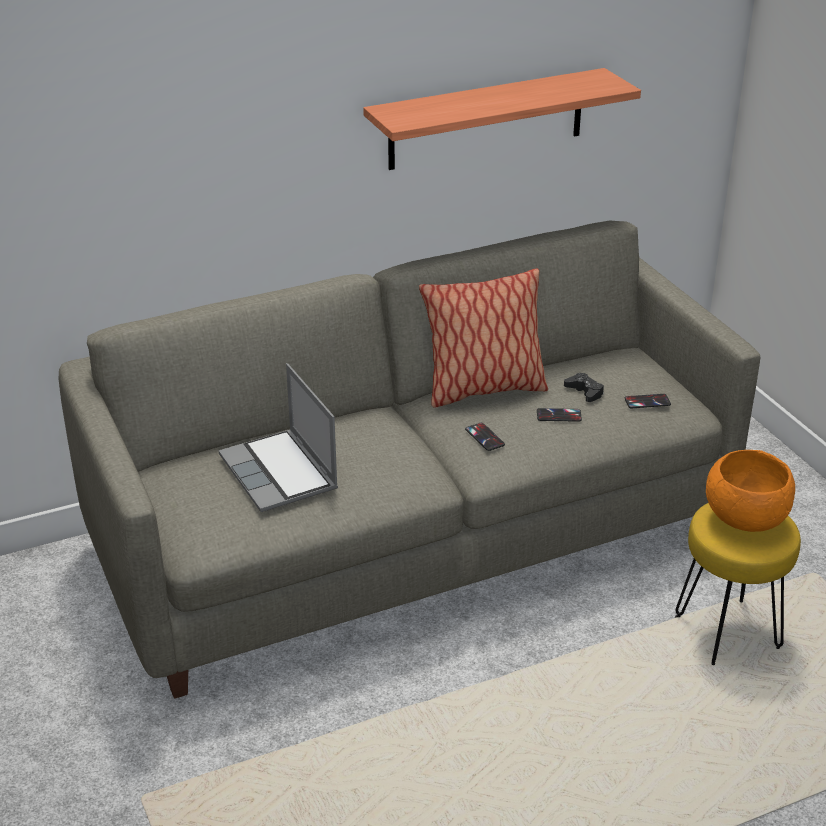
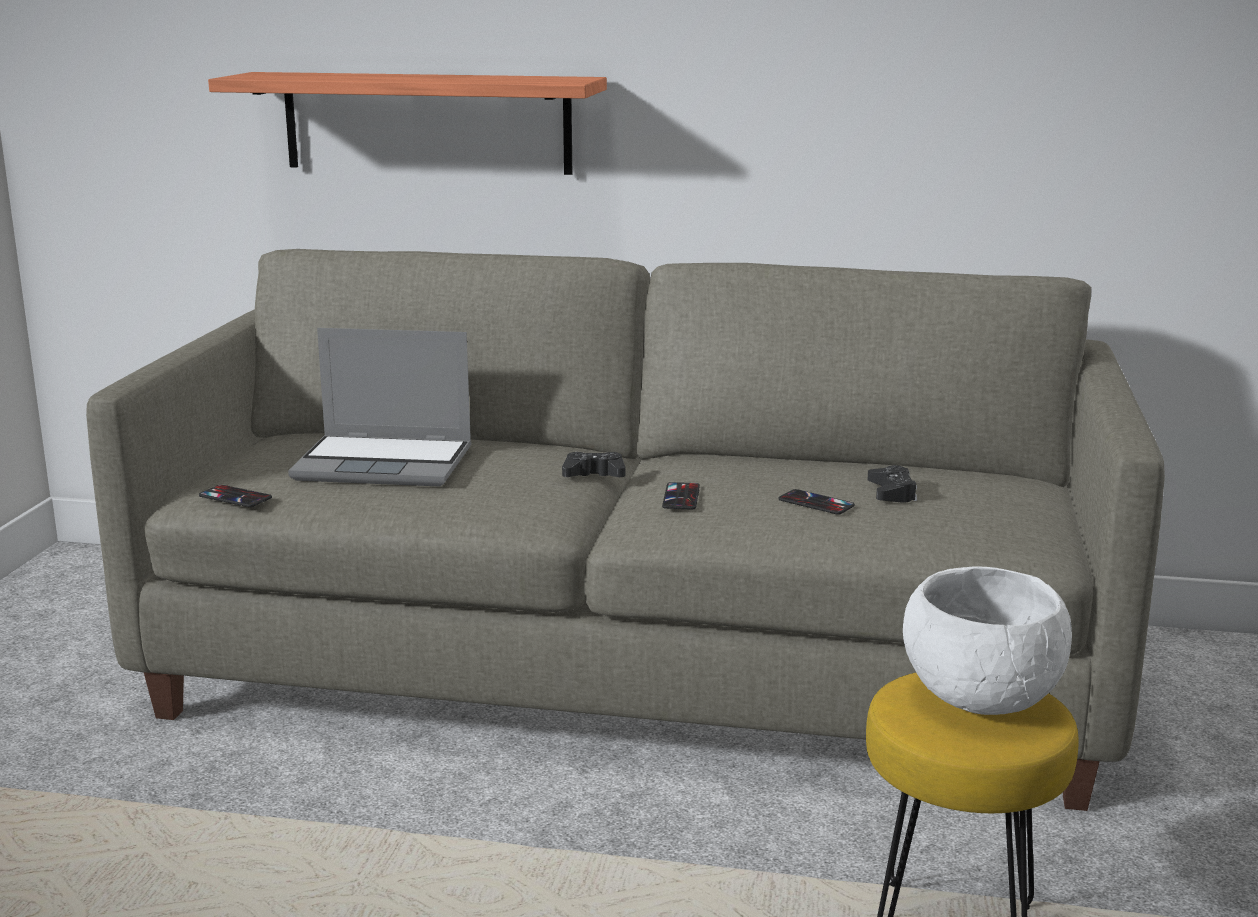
camera: 35 degrees right, 15 degrees down
laptop [219,363,338,512] -> laptop turned 90 degrees counterclockwise [288,328,471,487]
shelf [363,68,641,170] -> shelf moved to [208,72,607,175]
pillow [419,269,548,407] -> none
phone [625,394,671,408] -> phone moved to [199,485,272,507]
orange bowl [706,450,795,532] -> white bowl [903,567,1072,715]
none -> black game controller [562,452,625,477]

